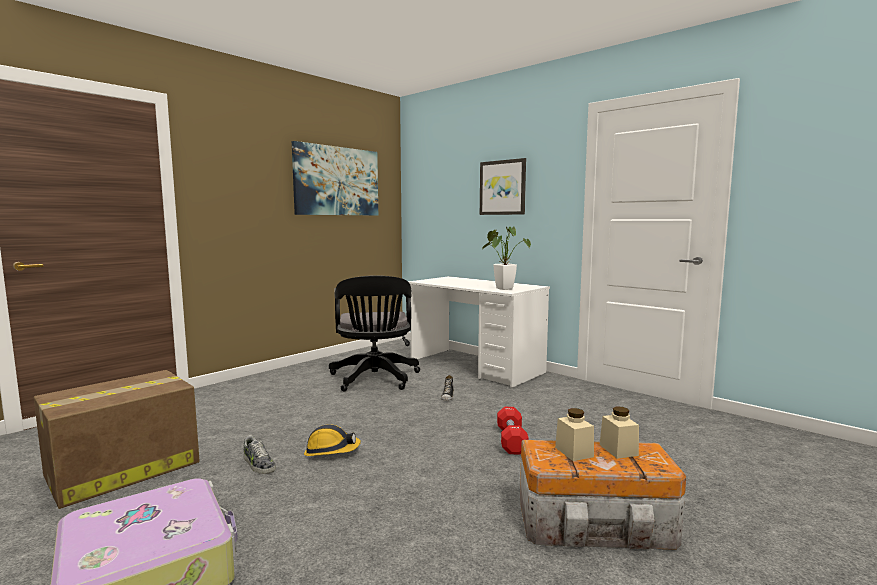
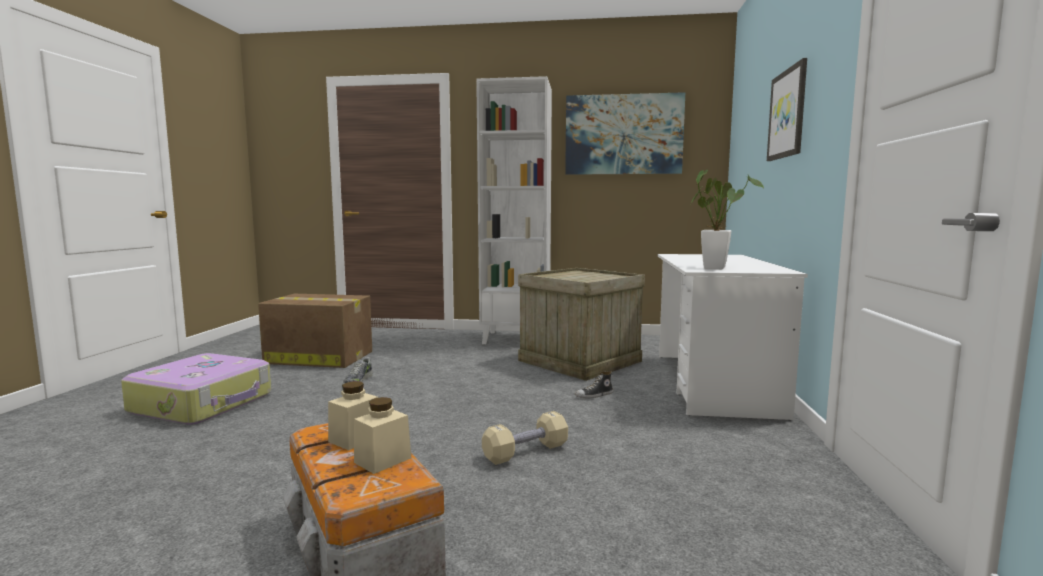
camera: 55 degrees right, 0 degrees up
hard hat [304,424,361,456] -> none
black office chair [329,275,420,392] -> crate [518,268,645,381]
red dumbbell [497,407,528,454] -> beige dumbbell [482,411,568,465]
none -> white bookcase [476,76,552,344]

